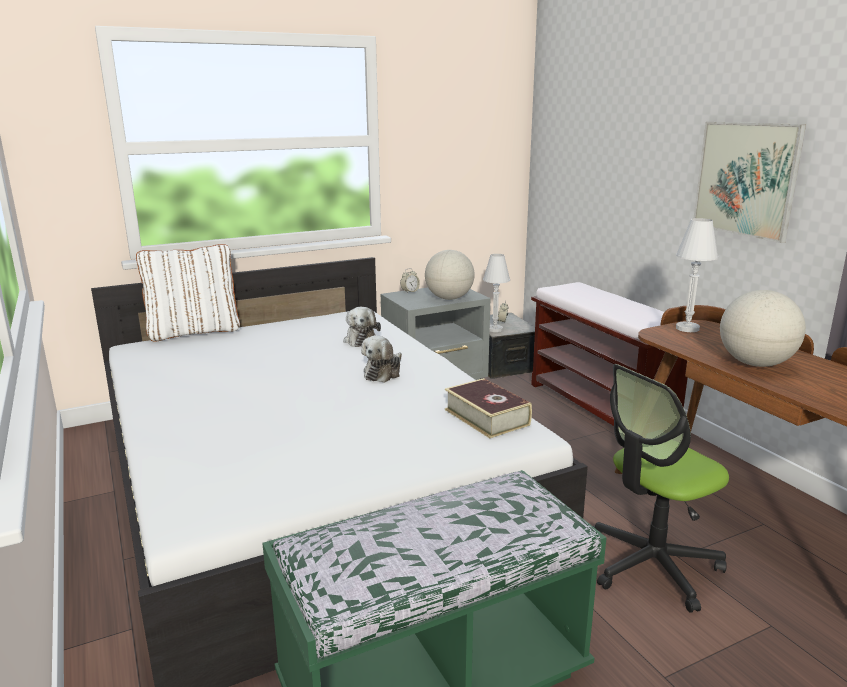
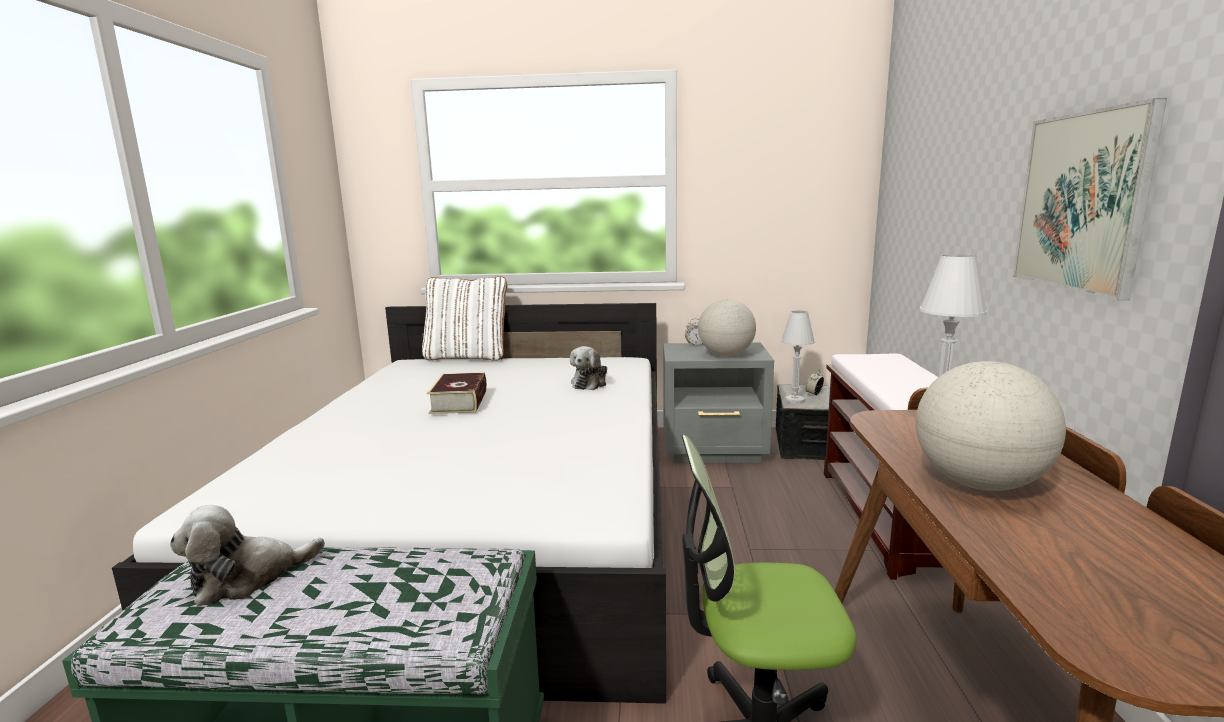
camera: 30 degrees right, 5 degrees down
plush toy [361,335,402,383] -> plush toy moved to [170,505,325,607]
book [445,378,532,438] -> book moved to [427,372,487,414]

